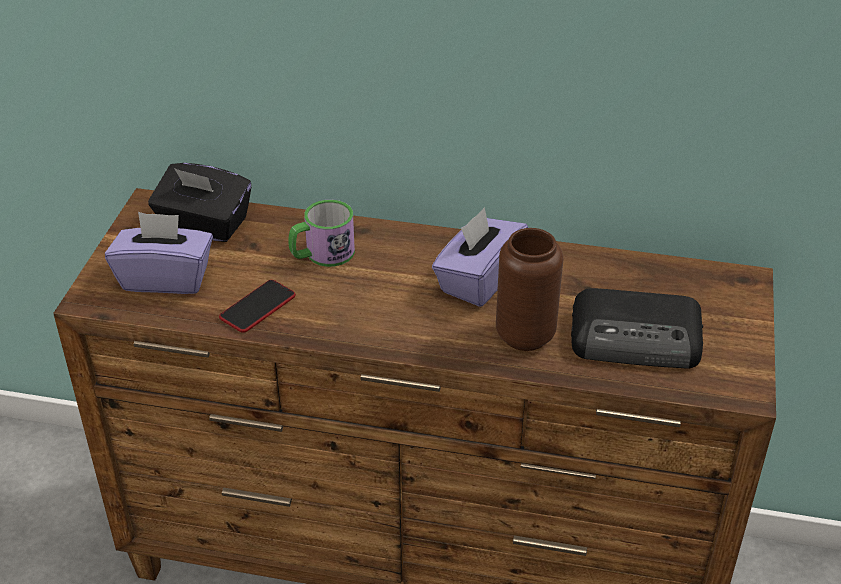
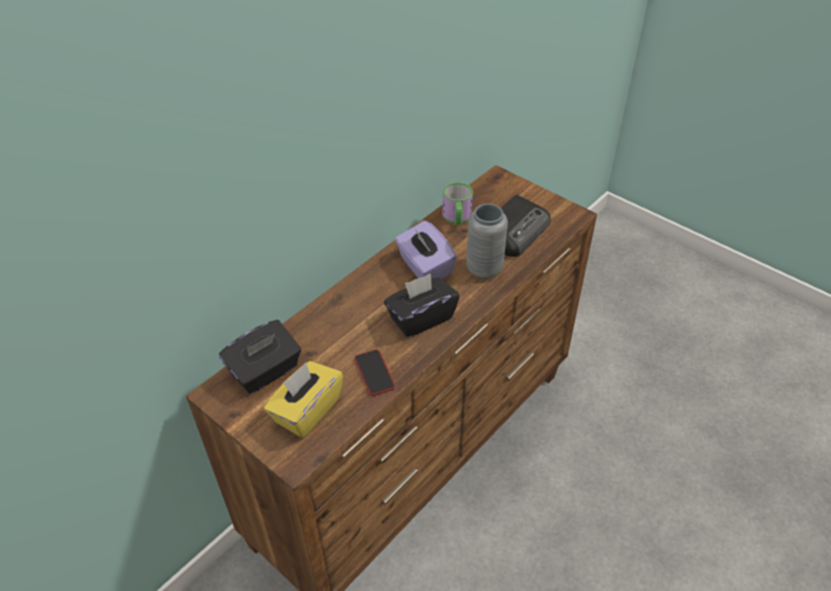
camera: 60 degrees left, 5 degrees up
purple tissue box [105,212,213,294] -> yellow tissue box [264,361,343,438]
mug [288,200,355,267] -> mug moved to [442,182,473,225]
brown vase [496,228,563,351] -> grey vase [466,204,508,279]
none -> black tissue box [384,273,459,337]

